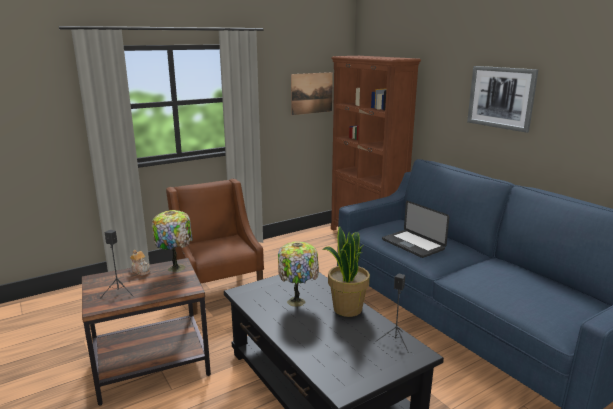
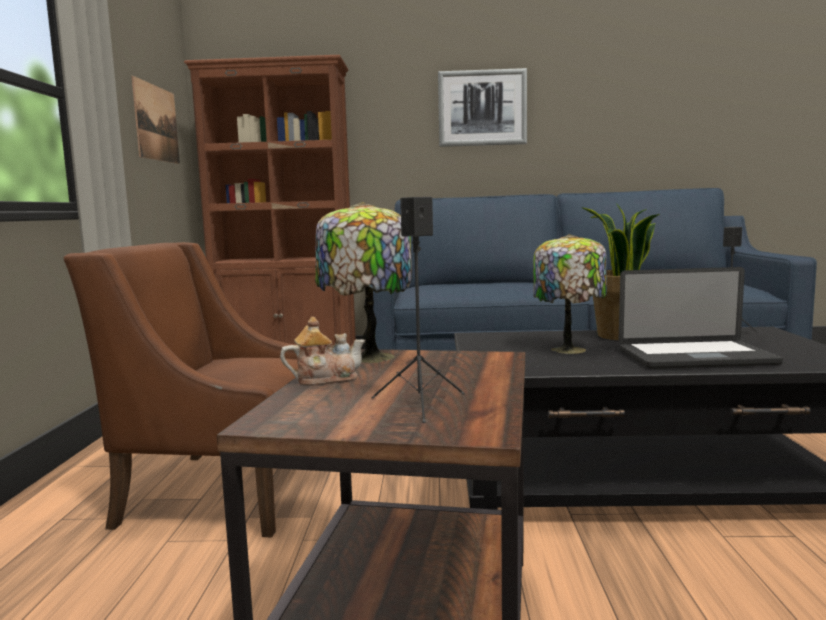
camera: 55 degrees left, 10 degrees down
laptop [382,201,449,258] -> laptop moved to [618,267,783,369]

